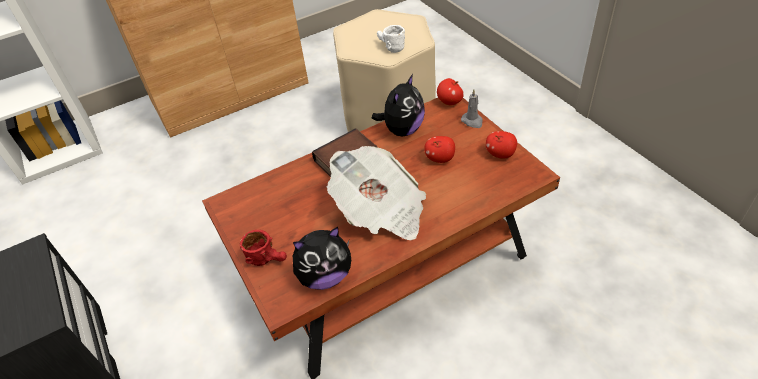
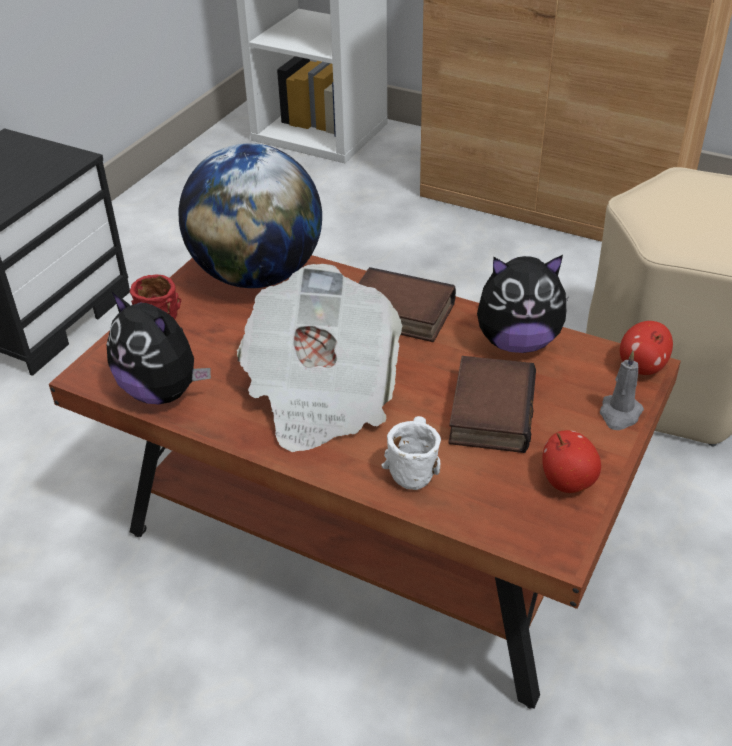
camera: 55 degrees right, 5 degrees down
white mug [377,25,405,53] -> white mug moved to [381,416,441,490]
apple [424,136,455,163] -> book [449,356,536,453]
none -> globe [179,143,322,288]

